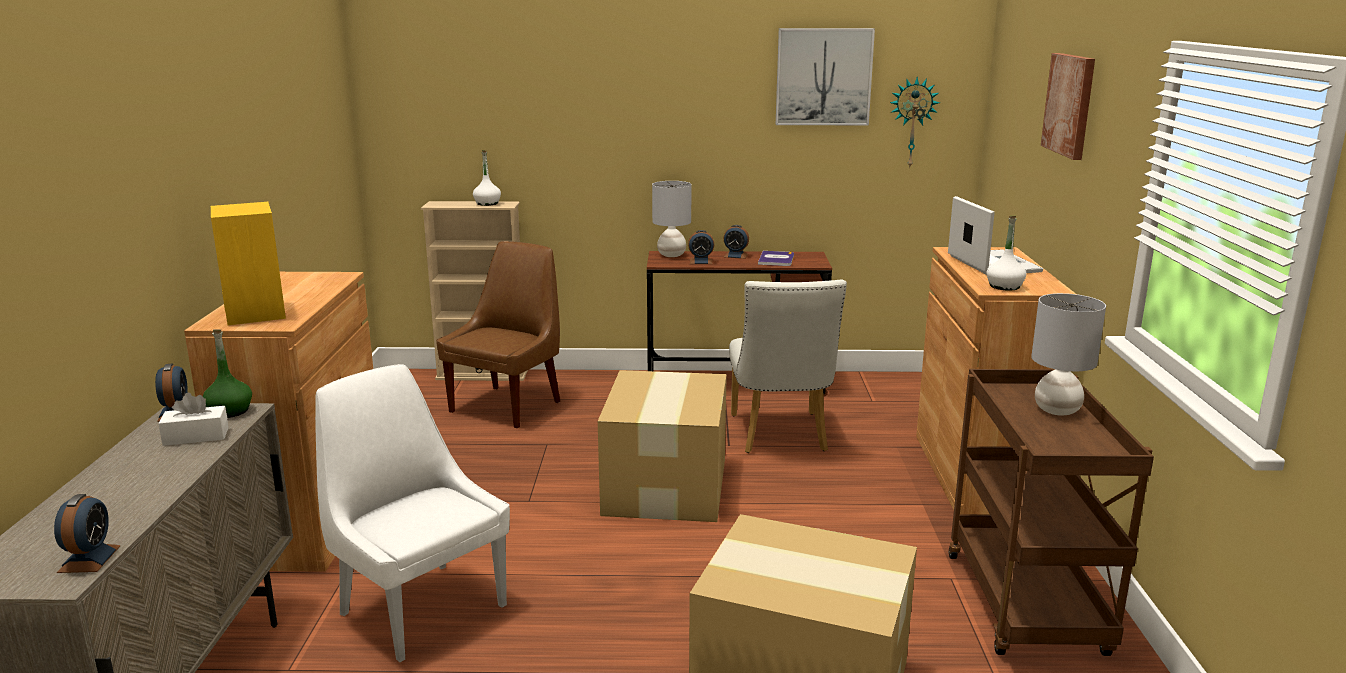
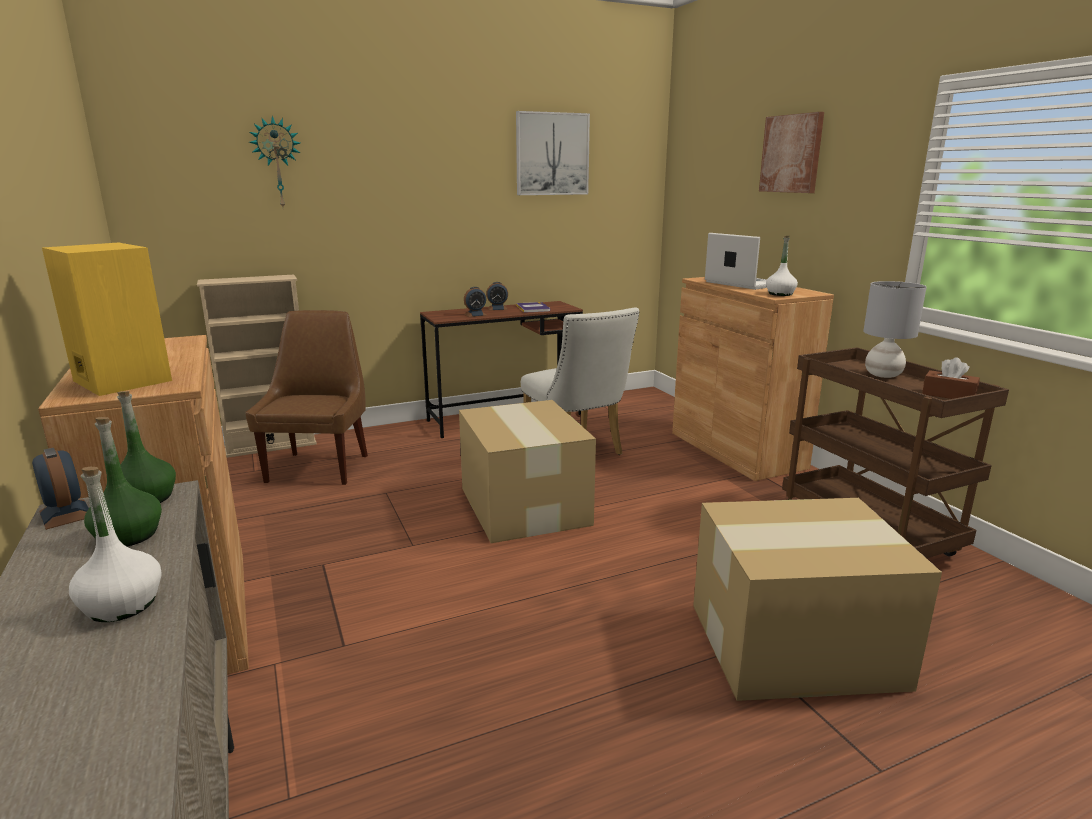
camera: 25 degrees left, 0 degrees up
alarm clock [54,494,121,573] -> none
white tissue box [158,393,229,446] -> green bottle [84,417,162,547]
white chair [315,364,510,662] -> none
white bottle [473,150,501,206] -> white bottle moved to [69,467,162,622]
grey table lamp [652,181,691,257] -> none
wall clock [890,77,940,169] -> wall clock moved to [249,116,300,210]
none -> brown tissue box [922,357,980,399]

